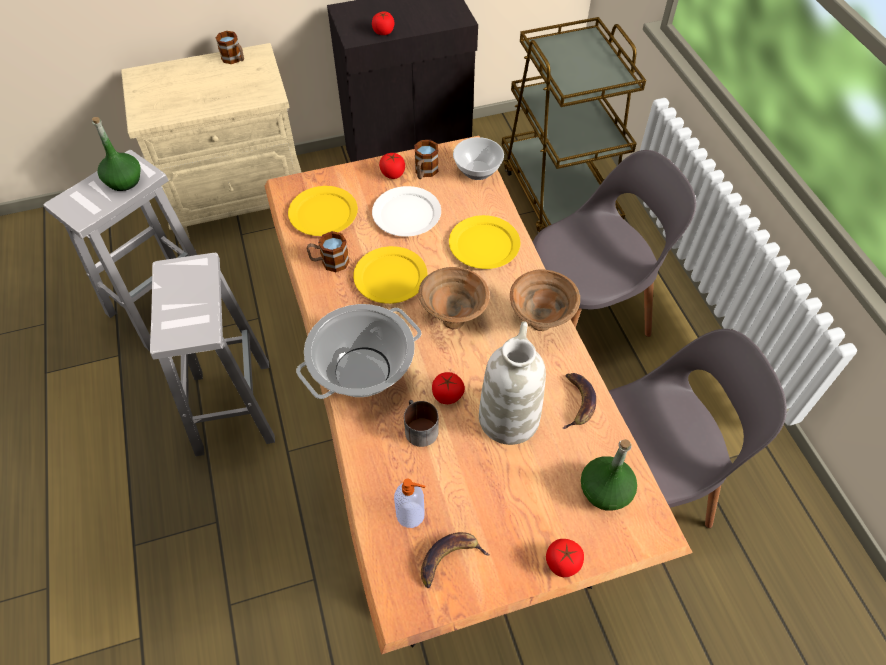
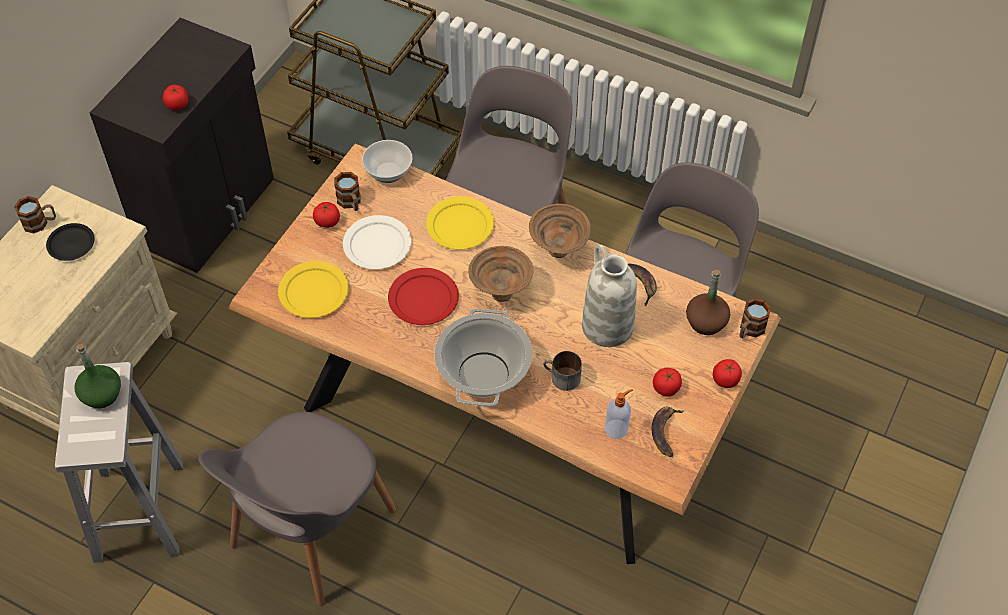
camera: 45 degrees left, 0 degrees up
white stool [150,253,275,456] -> grey chair [198,412,396,606]
mug [306,231,349,272] -> mug moved to [739,298,771,339]
yellow plate [353,246,427,304] -> red plate [388,268,459,325]
tomato [432,372,465,404] -> tomato moved to [653,368,682,397]
green bottle [581,439,637,510] -> brown bottle [686,270,730,335]
none -> black plate [46,223,95,261]

